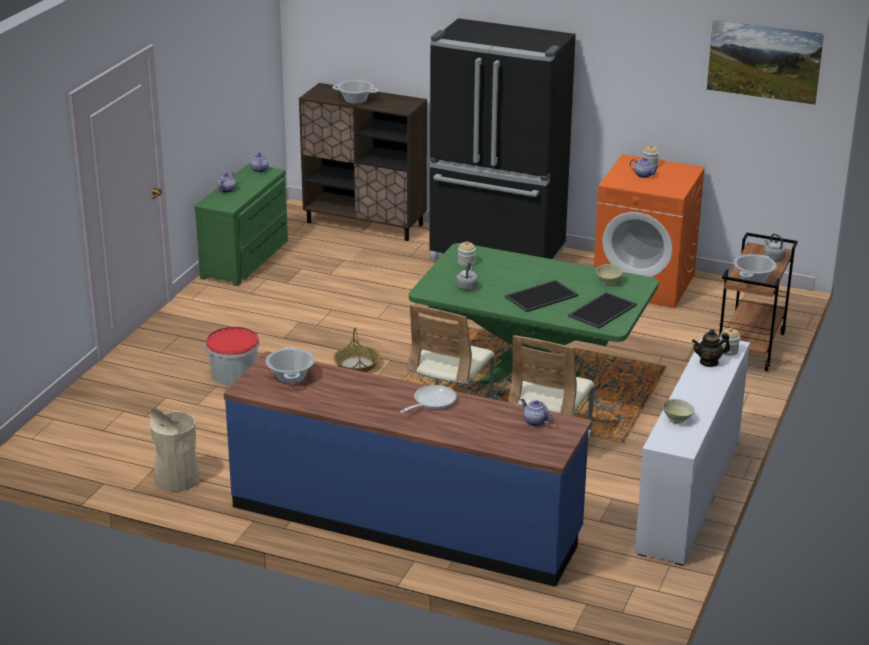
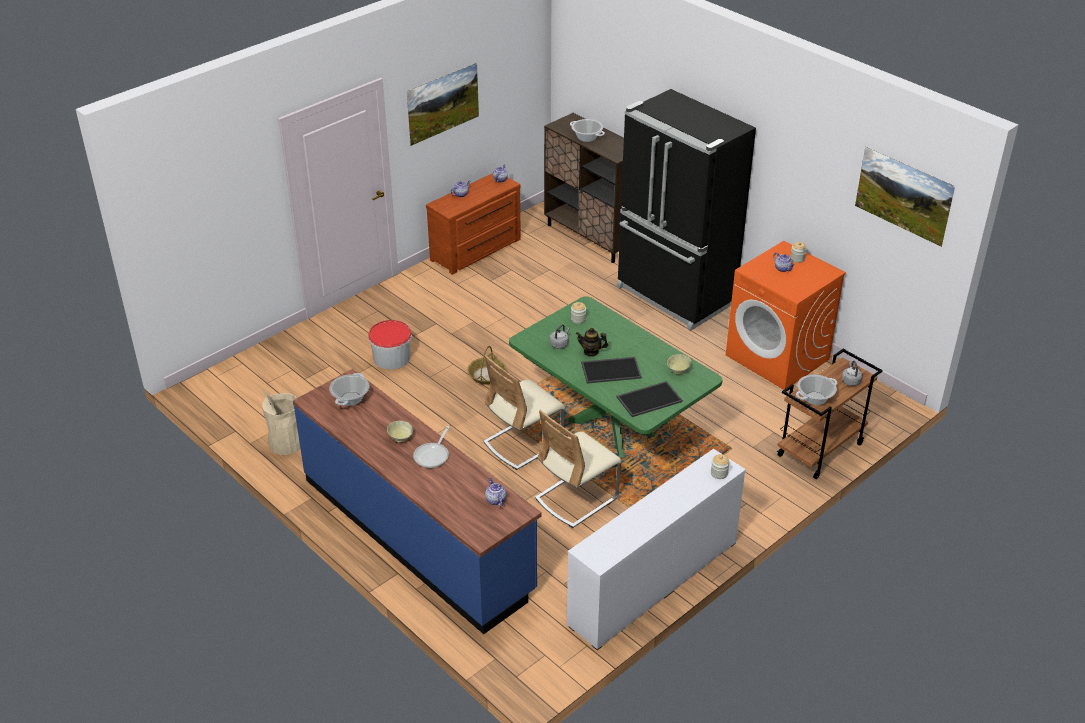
camera: 25 degrees right, 10 degrees up
green dresser [194,164,288,286] -> brown dresser [426,173,521,275]
frying pan [400,385,457,413] -> frying pan turned 135 degrees clockwise [413,426,450,468]
beige bowl [662,399,695,424] -> beige bowl moved to [387,421,413,442]
teapot [692,329,730,367] -> teapot moved to [576,328,608,357]
none -> picture [407,63,479,146]

